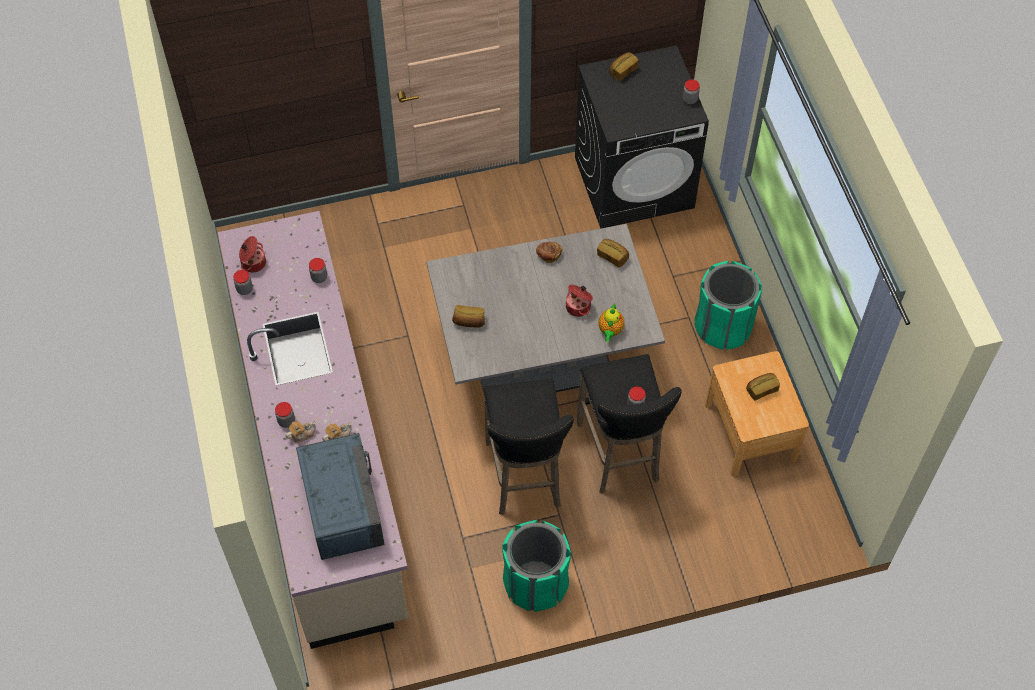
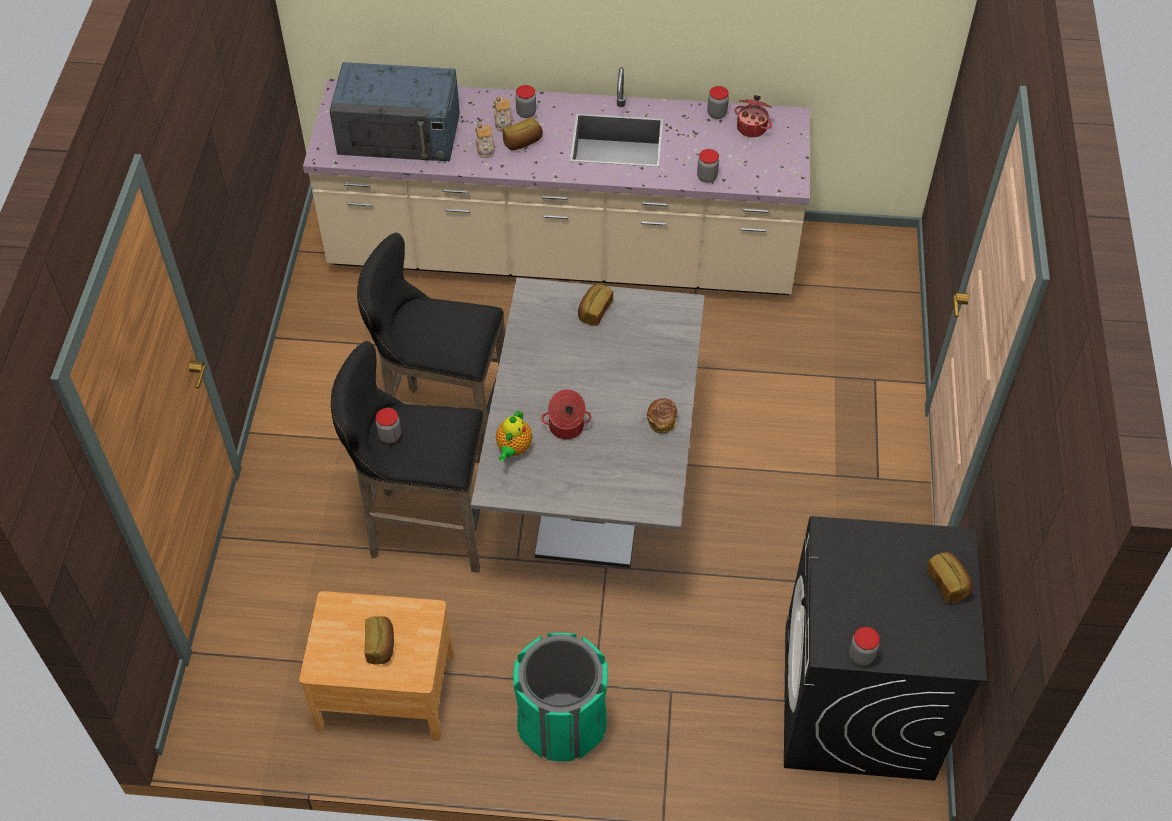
camera: 110 degrees right, 5 degrees down
green trash can [502,520,571,612] -> none
bread [597,239,629,268] -> bread moved to [503,117,543,150]
teapot [599,303,625,342] -> teapot turned 105 degrees counterclockwise [496,410,532,462]

